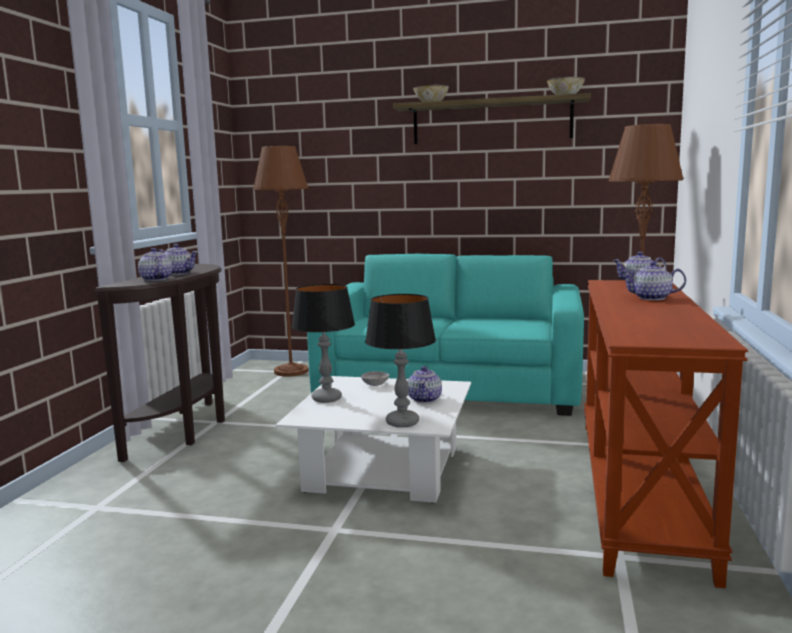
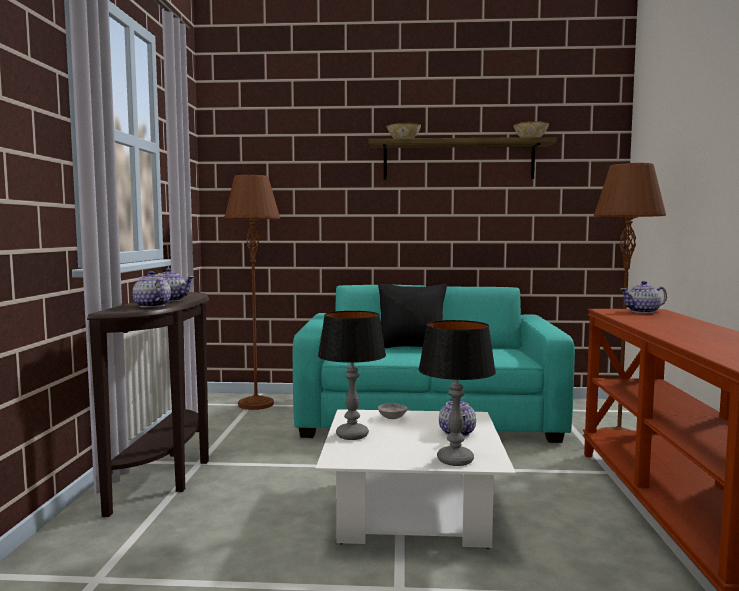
camera: 10 degrees left, 5 degrees down
teapot [620,262,686,300] -> none
none -> black pillow [378,284,447,348]

